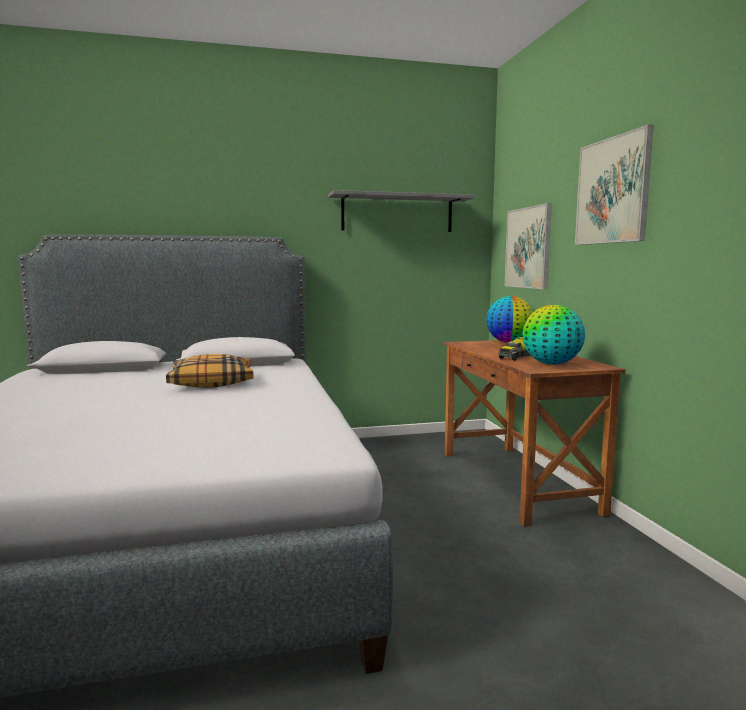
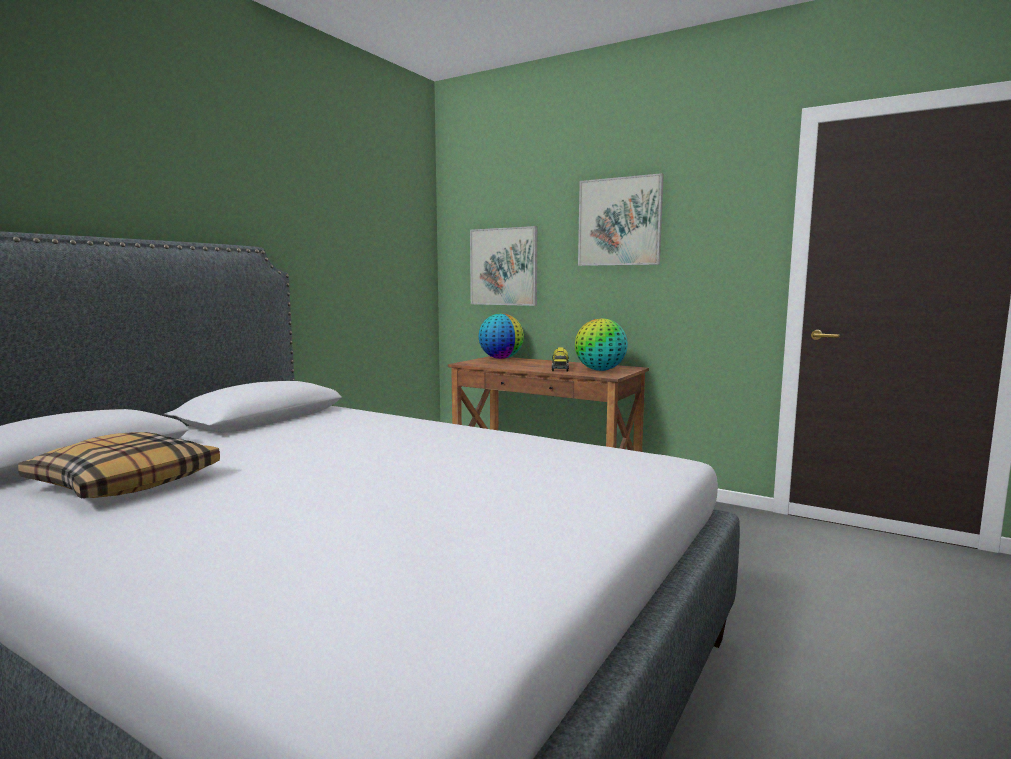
camera: 45 degrees left, 0 degrees up
pillow [166,354,254,388] -> pillow moved to [18,432,220,499]
grey shelf [328,190,475,232] -> none

